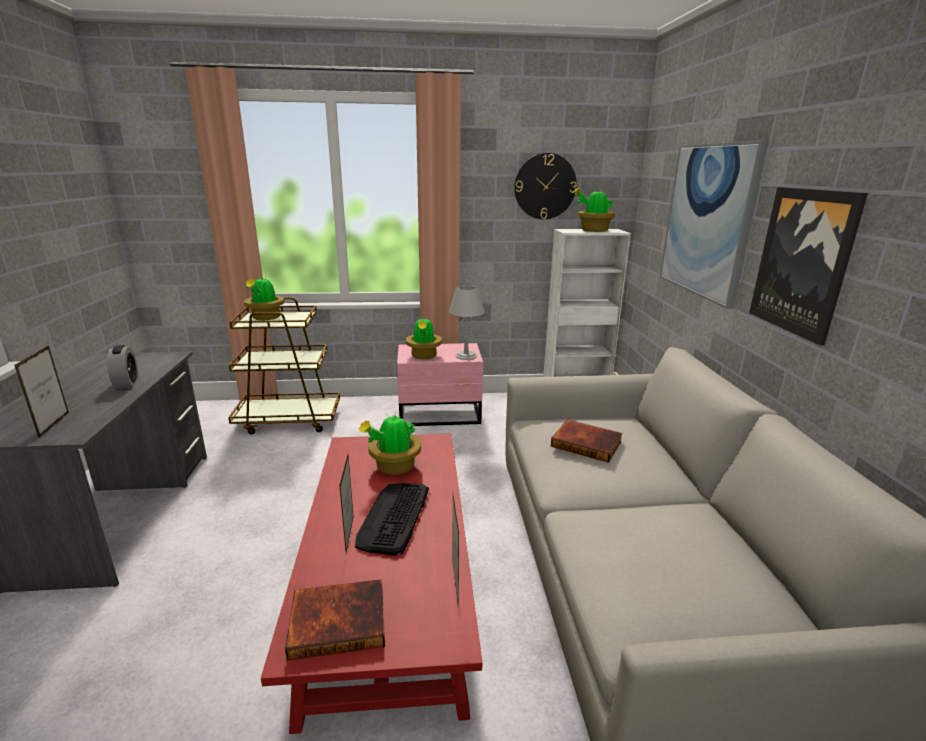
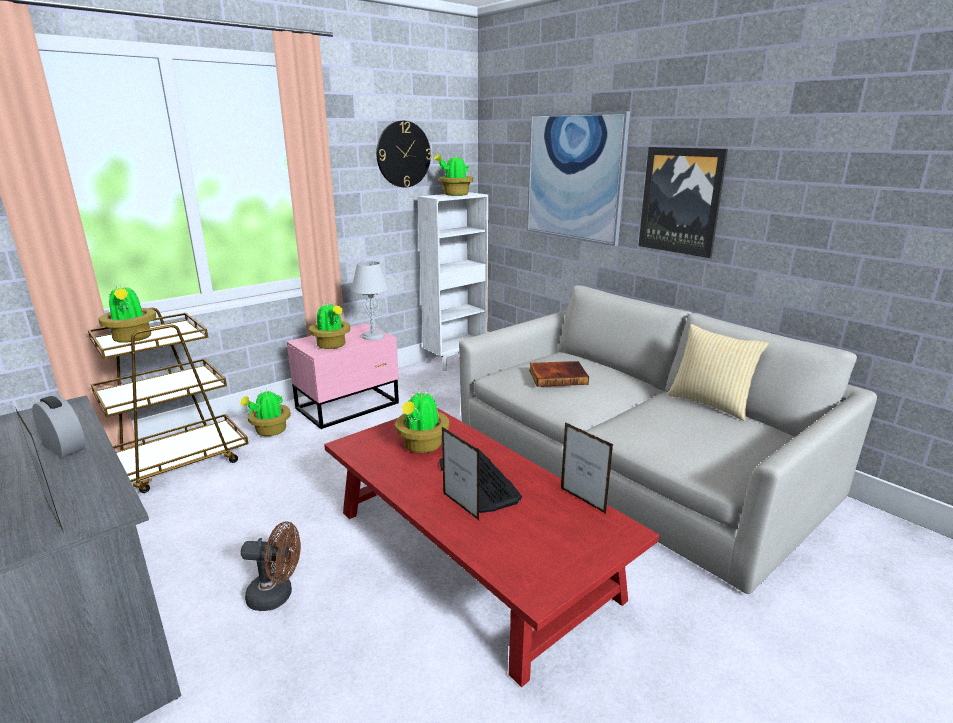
camera: 35 degrees left, 0 degrees up
book [285,579,385,661] -> none
none -> potted plant [240,389,291,436]
none -> brown fan [241,521,301,611]
none -> pillow [668,324,769,421]

